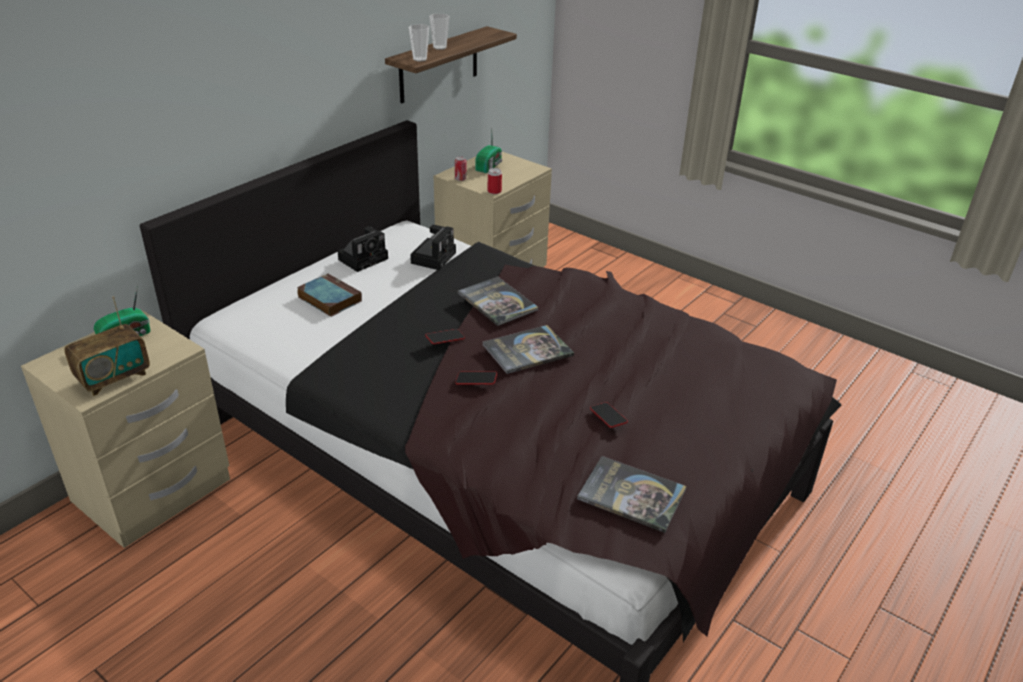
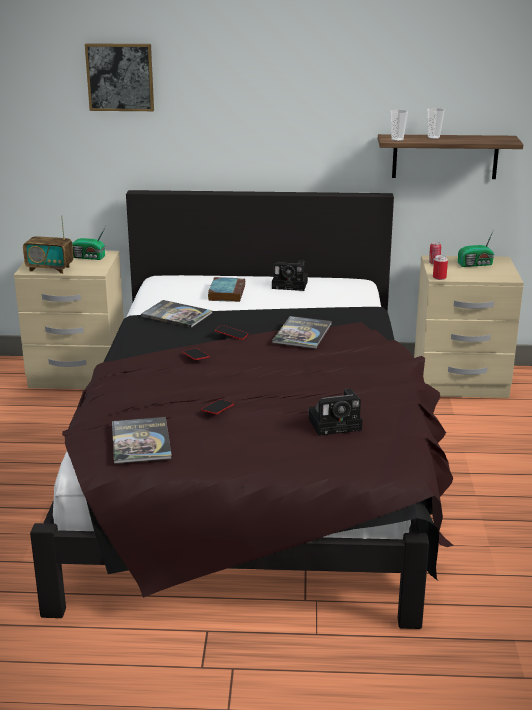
camera: 55 degrees right, 10 degrees down
camera [410,225,456,270] -> camera moved to [308,388,362,436]
book [482,325,574,374] -> book moved to [141,300,212,328]
none -> picture [85,43,154,111]

